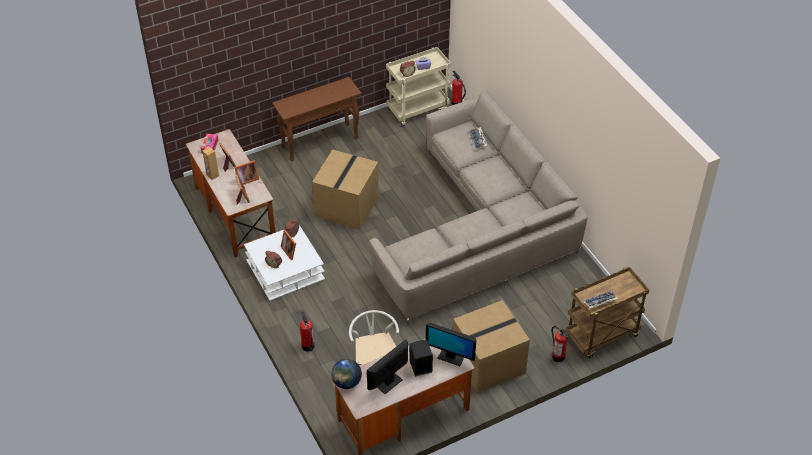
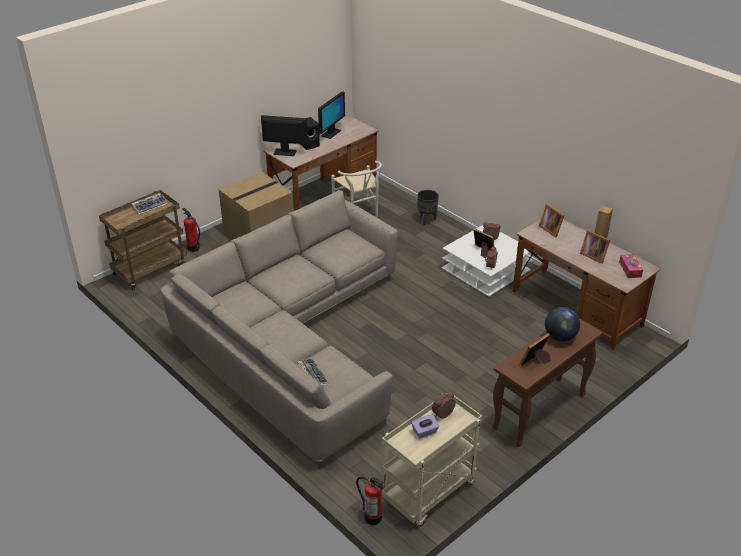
camera: 165 degrees right, 10 degrees down
picture frame [234,160,259,185] -> picture frame moved to [520,334,551,366]
fire extinguisher [300,311,314,352] -> black planter [417,190,439,225]
cardboard box [312,149,379,230] -> none
globe [332,359,362,389] -> globe moved to [545,307,580,342]

